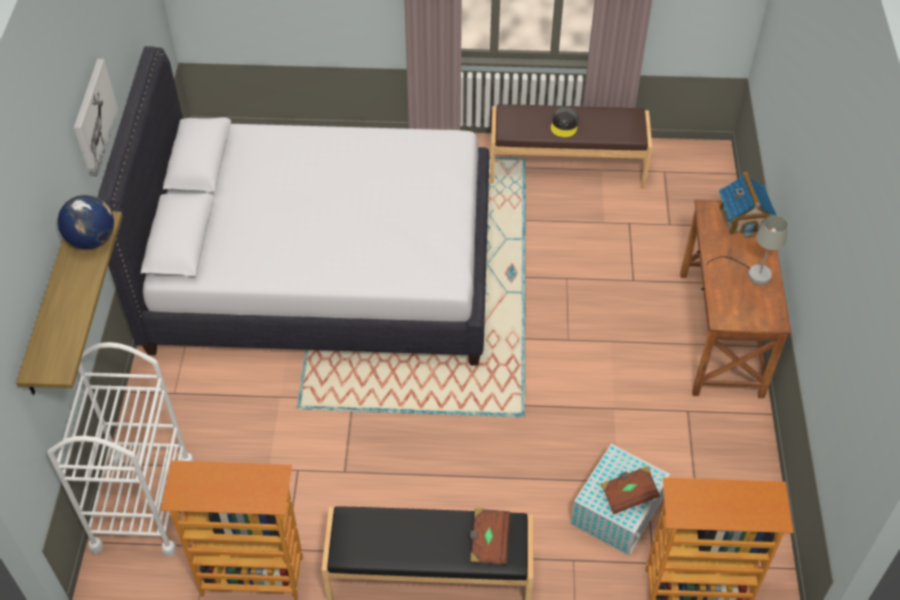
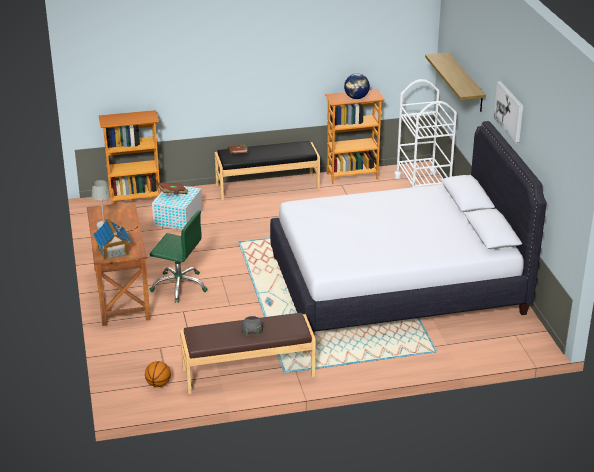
camera: 165 degrees right, 20 degrees down
globe [58,195,114,249] -> globe moved to [344,73,370,99]
none -> basketball [145,361,171,387]
none -> green office chair [150,210,207,303]

